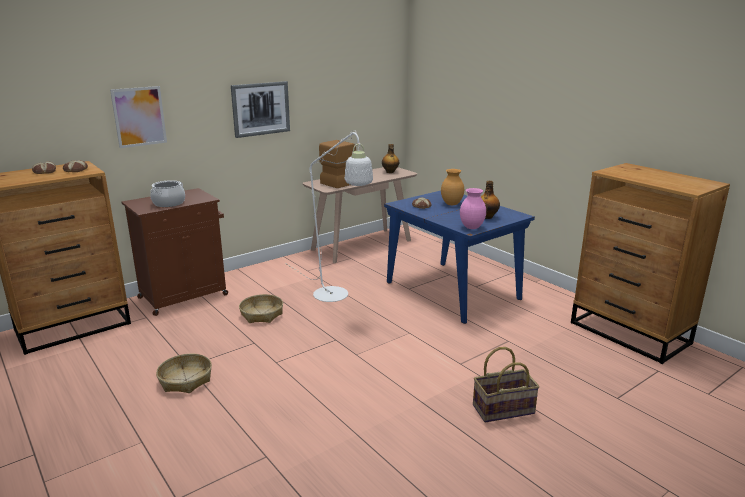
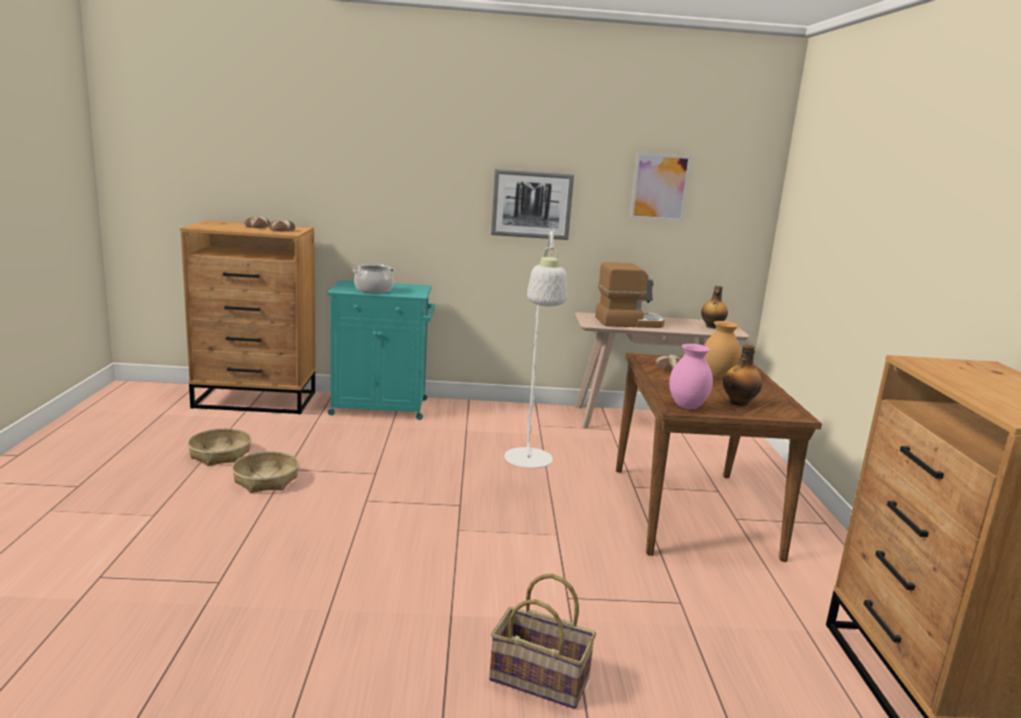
camera: 35 degrees right, 5 degrees down
picture [110,86,167,148] -> picture moved to [630,152,692,222]
brown cabinet [122,188,228,316] -> turquoise cabinet [327,280,435,420]
basket [239,294,283,323] -> basket moved to [188,428,252,466]
blue dining table [384,191,535,324] -> brown dining table [616,353,822,562]

